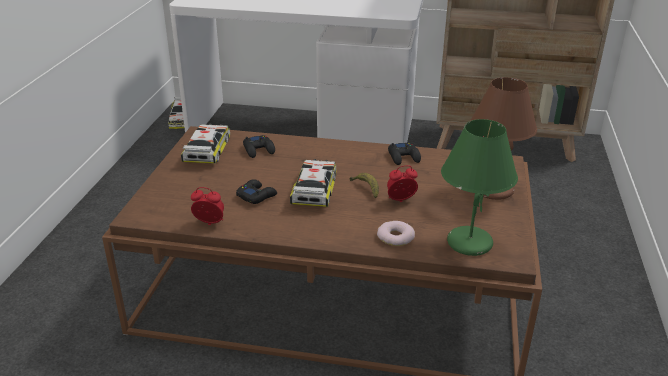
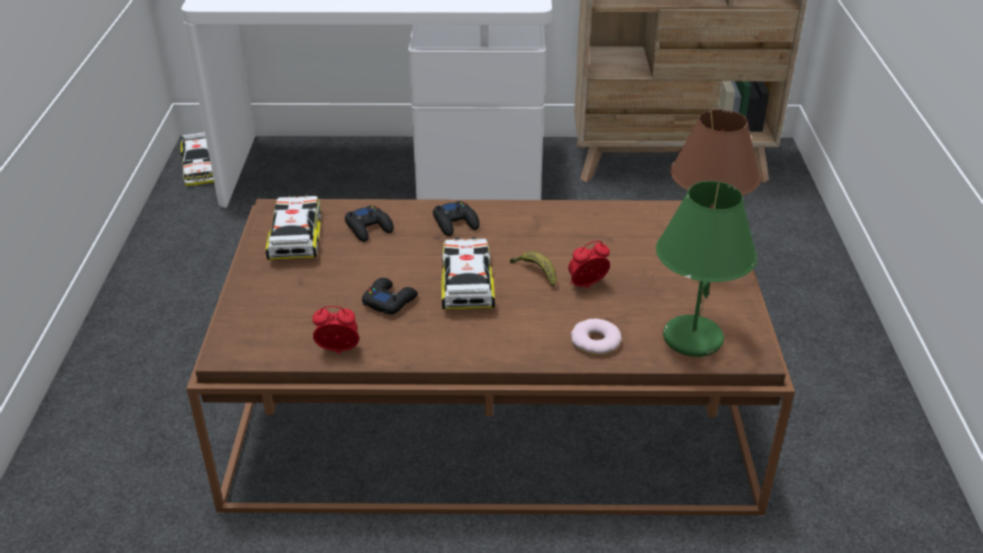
camera: 10 degrees left, 5 degrees up
black game controller [388,142,421,165] -> black game controller moved to [433,201,480,236]

